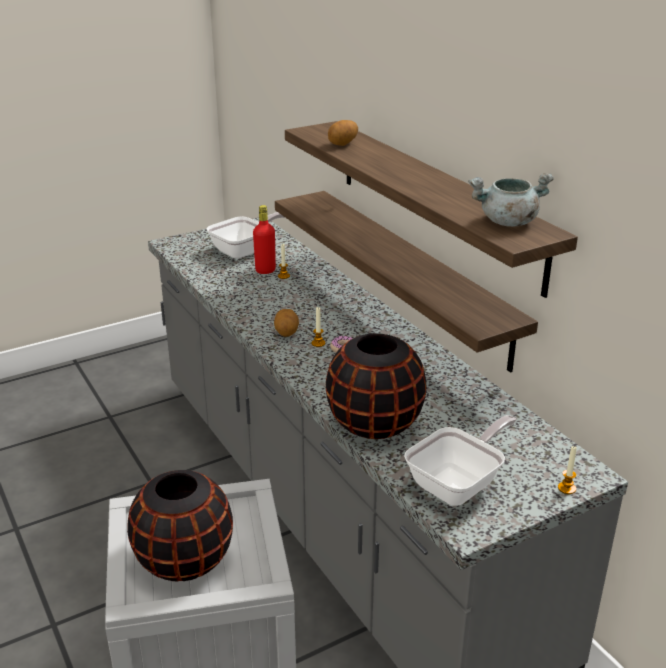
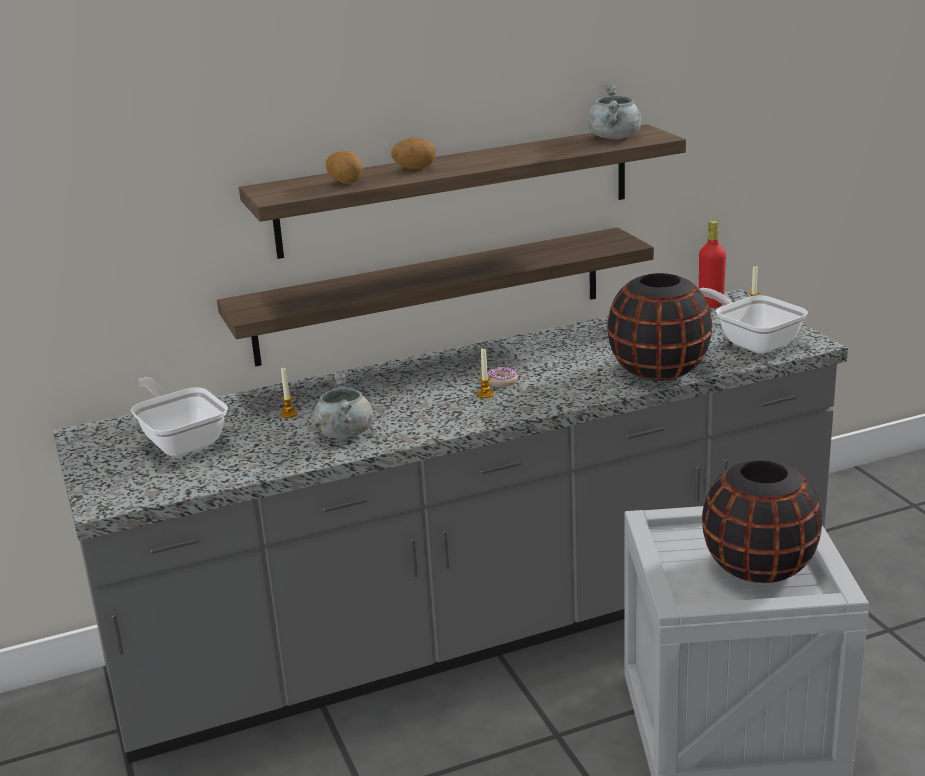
camera: 80 degrees left, 5 degrees down
red bottle [253,205,276,274] -> red bottle moved to [699,221,726,308]
potato [274,309,299,337] -> potato moved to [391,137,436,169]
none -> grey cooking pot [313,373,373,438]

